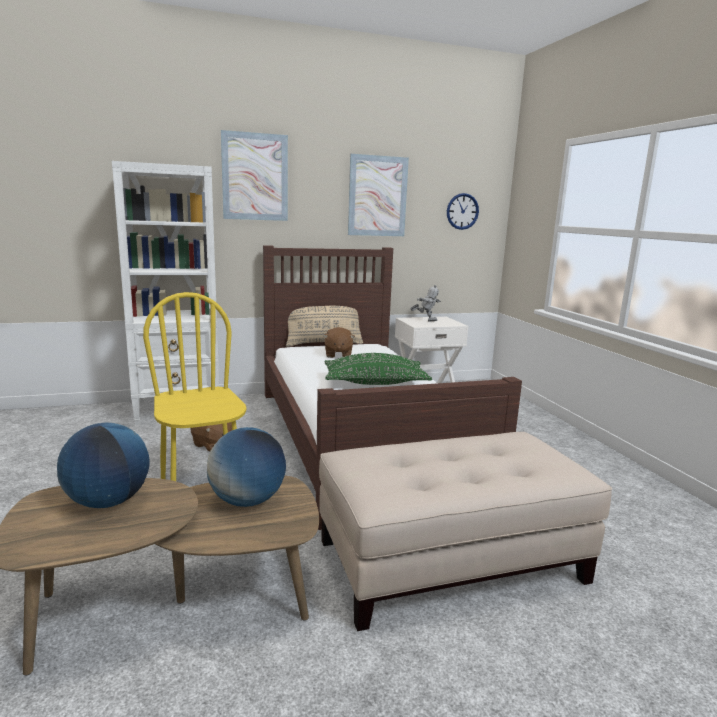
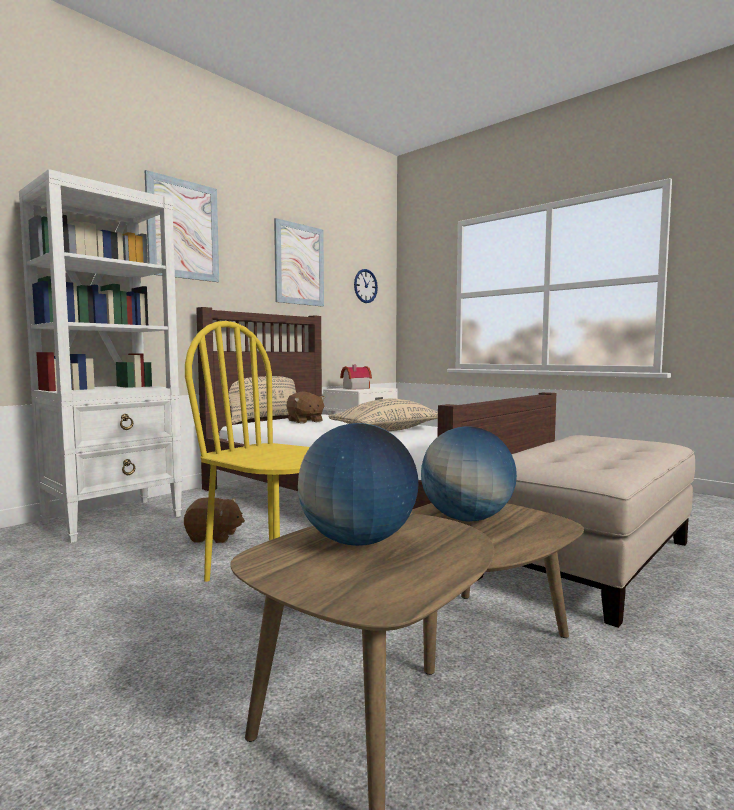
camera: 30 degrees left, 10 degrees down
green pillow [324,353,432,385] -> beige pillow [328,399,438,431]
toy robot [410,285,441,321] -> toy house [340,365,372,390]

